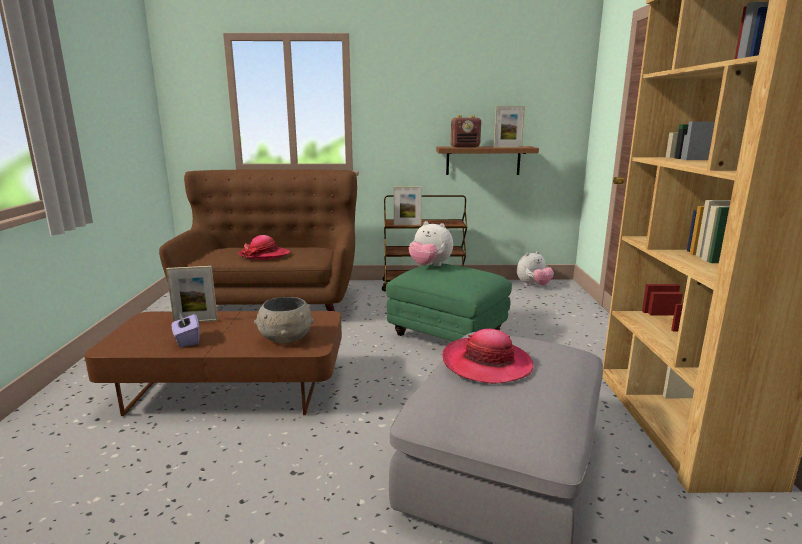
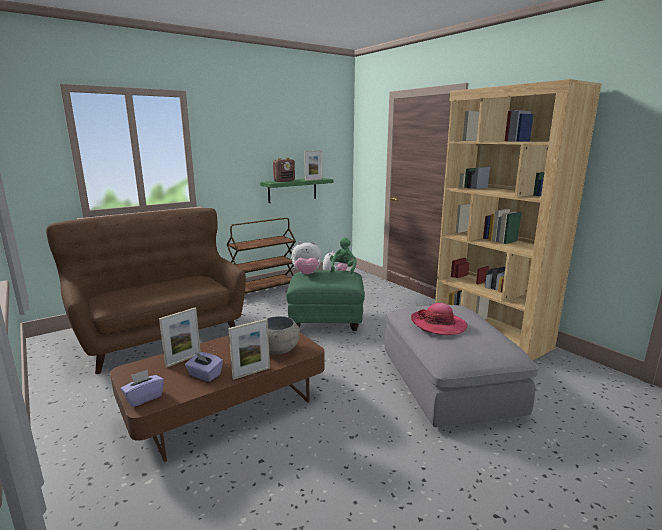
camera: 35 degrees left, 0 degrees up
hat [238,235,290,260] -> none
picture frame [394,187,422,225] -> picture frame moved to [228,319,270,380]
brown shelf [436,146,539,175] -> green shelf [260,178,334,203]
none -> purple tissue box [120,370,164,407]
none -> green plush toy [330,237,357,274]

